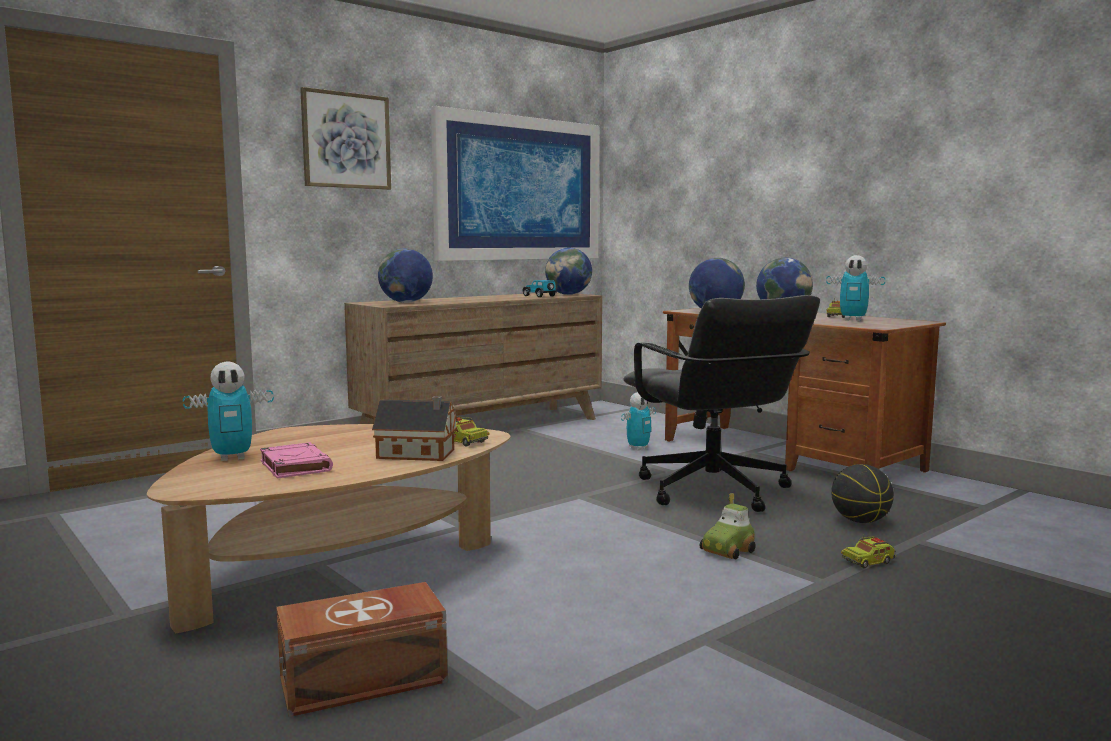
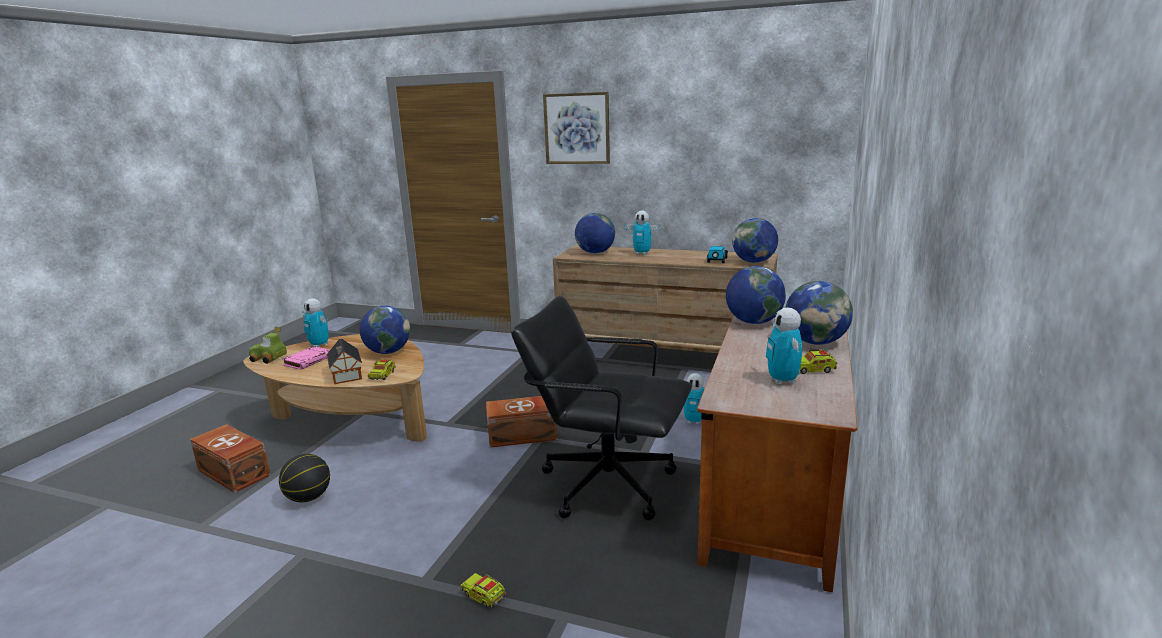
camera: 60 degrees right, 10 degrees up
picture [431,106,599,261] -> none
black office chair [623,295,820,512] -> black office chair turned 75 degrees clockwise [511,296,692,521]
toy car [700,493,756,560] -> toy car moved to [249,327,287,364]
basketball [831,464,894,523] -> basketball moved to [279,454,330,502]
none -> globe [360,305,410,354]
none -> brown storage box [486,396,558,448]
none -> toy robot [624,211,661,255]

